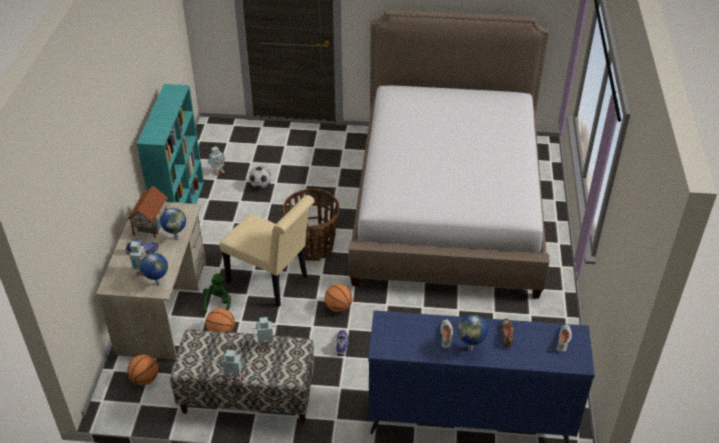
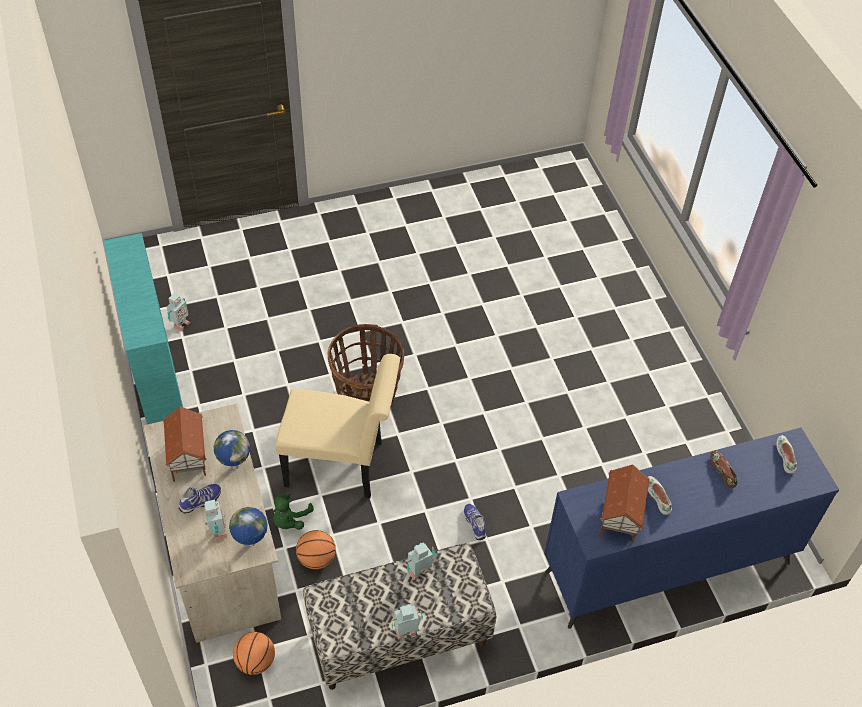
camera: 25 degrees left, 10 degrees up
green plush toy [203,273,231,313] -> green plush toy turned 135 degrees counterclockwise [273,492,314,530]
football [249,166,271,189] -> none
basketball [325,284,353,312] -> none
bed [349,10,550,299] -> none
globe [457,315,488,351] -> none
none -> toy house [599,464,650,543]

